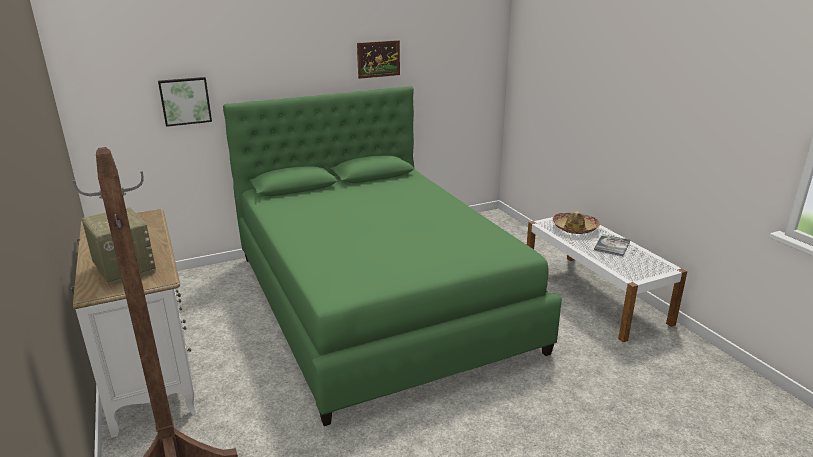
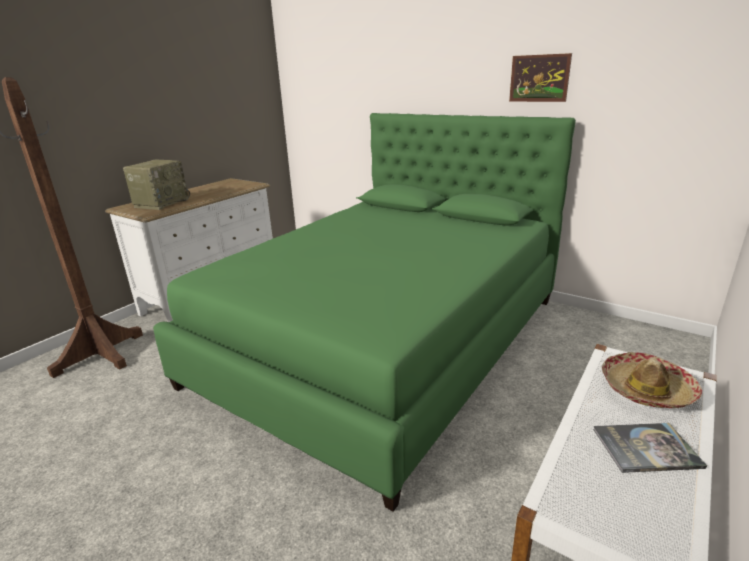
camera: 60 degrees right, 0 degrees up
picture [158,77,212,127] -> none

